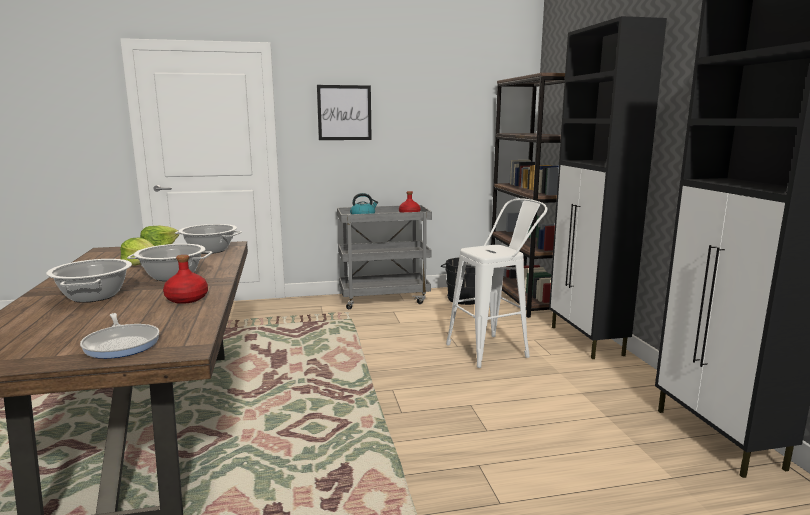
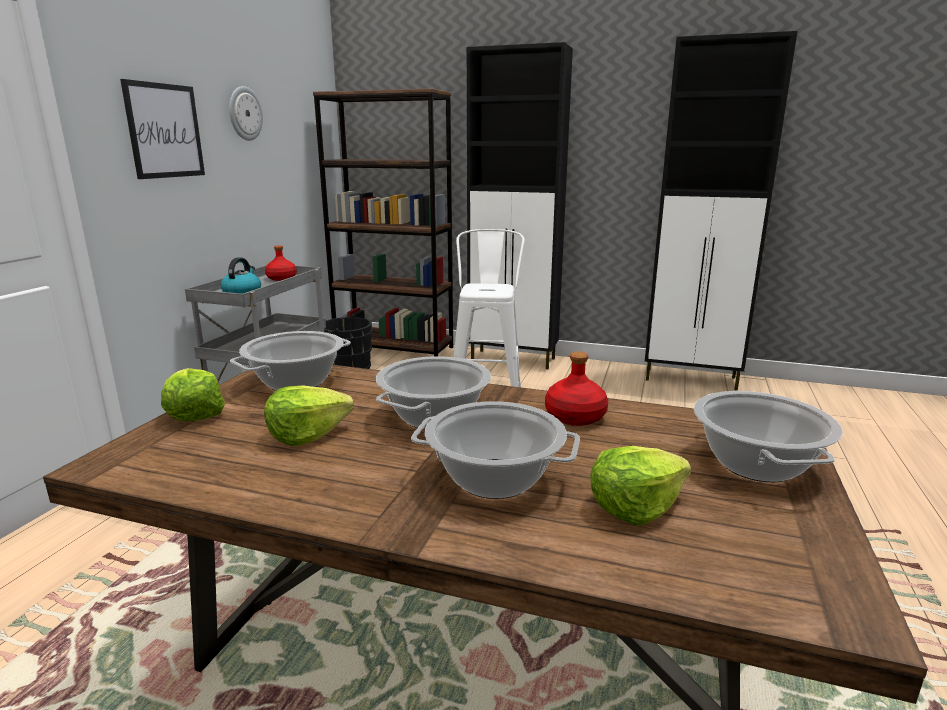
camera: 60 degrees left, 5 degrees up
frying pan [80,313,160,359] -> cooking pot [693,391,843,482]
none -> wall clock [229,86,263,141]
none -> lettuce [590,446,691,526]

